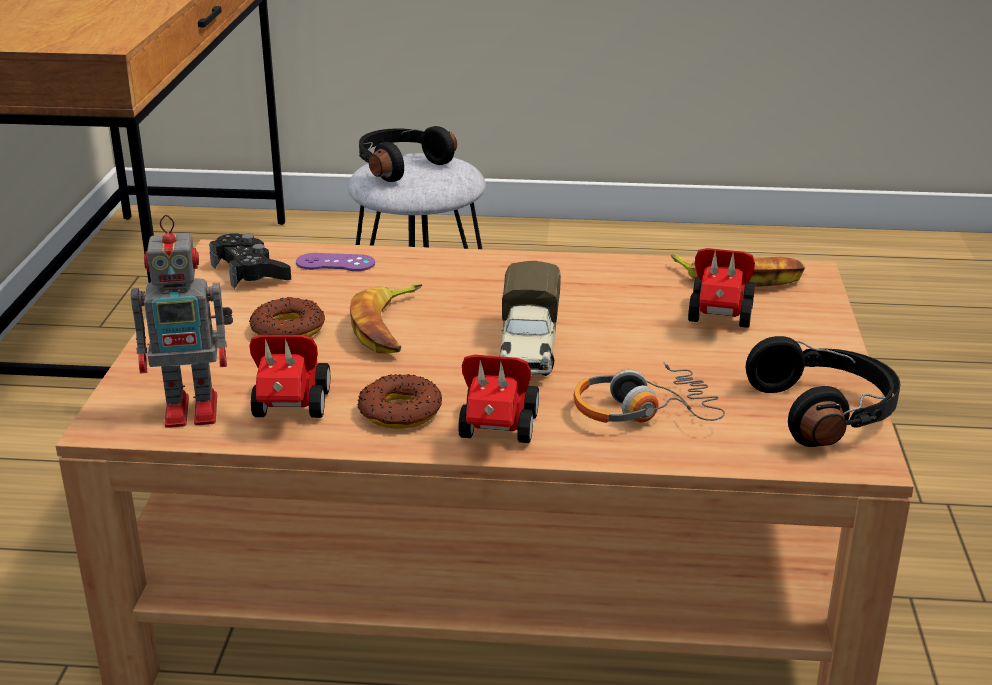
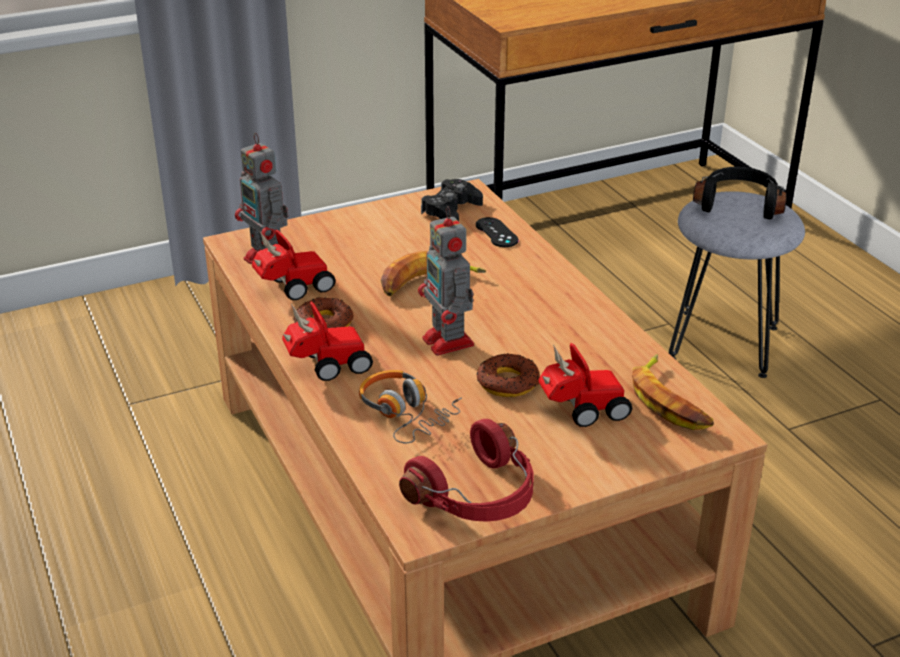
camera: 60 degrees right, 5 degrees up
donut [249,297,325,337] -> donut moved to [477,353,540,397]
purple game controller [296,253,375,271] -> black game controller [476,217,519,247]
toy truck [499,261,561,376] -> toy robot [418,206,474,356]
black headphones [746,336,901,447] -> red headphones [399,419,533,522]

